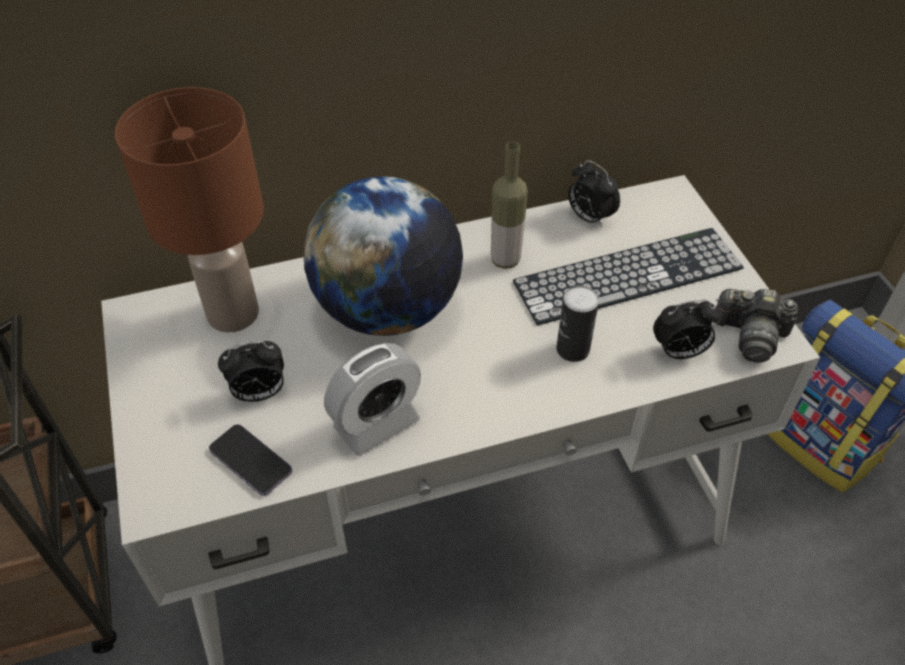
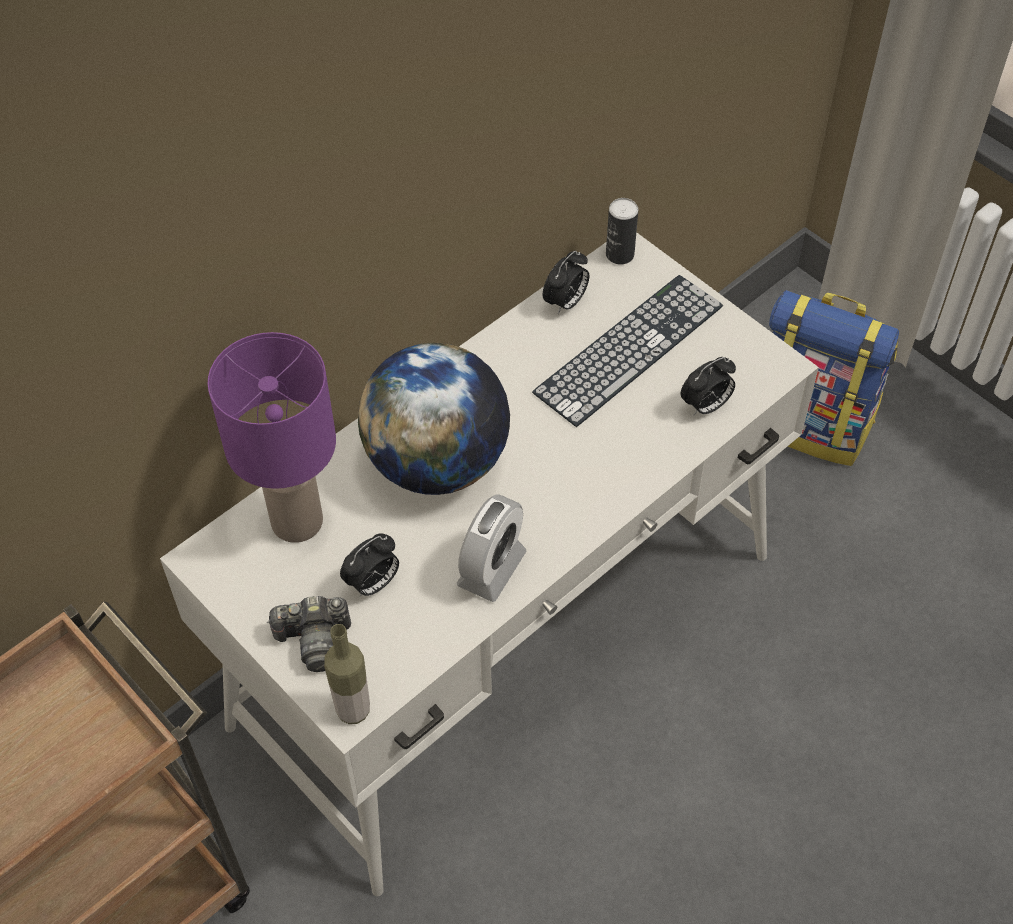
camera: 25 degrees left, 5 degrees up
brown table lamp [115,87,264,333] -> purple table lamp [208,332,336,543]
phone [209,424,292,496] -> none
bottle [491,142,528,269] -> bottle moved to [324,624,370,724]
can [556,285,599,362] -> can moved to [606,198,638,265]
alarm clock [568,160,620,228] -> alarm clock turned 75 degrees counterclockwise [543,251,589,314]
camera [716,288,798,363] -> camera moved to [267,596,351,672]

